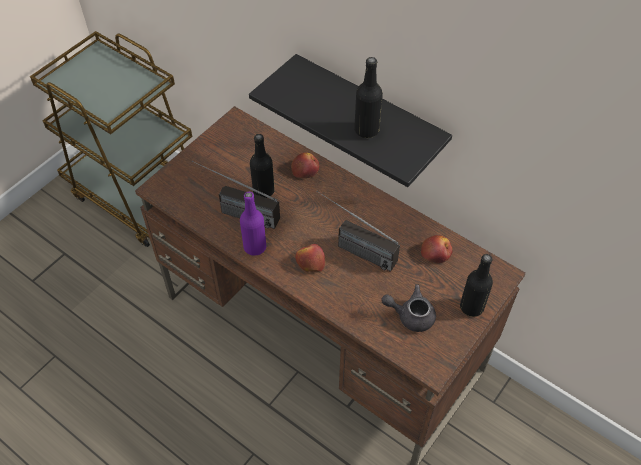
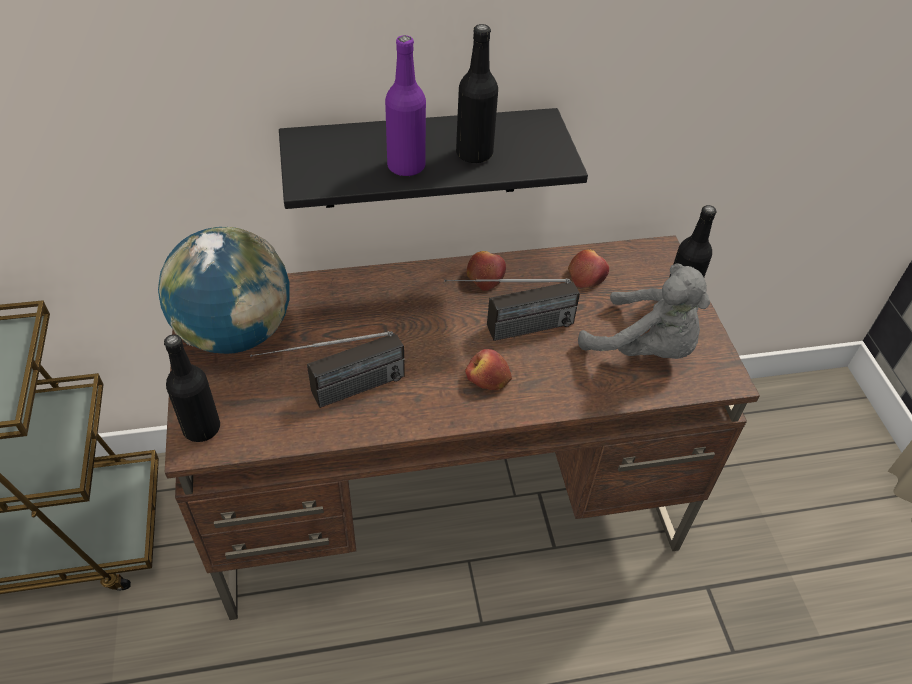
camera: 50 degrees left, 5 degrees down
purple bottle [240,192,266,256] -> purple bottle moved to [385,35,426,176]
black bottle [250,134,275,198] -> black bottle moved to [164,334,220,442]
apple [291,152,319,178] -> apple moved to [467,251,506,291]
grey teapot [381,284,436,332] -> grey plush toy [578,263,710,359]
none -> globe [158,227,290,354]

